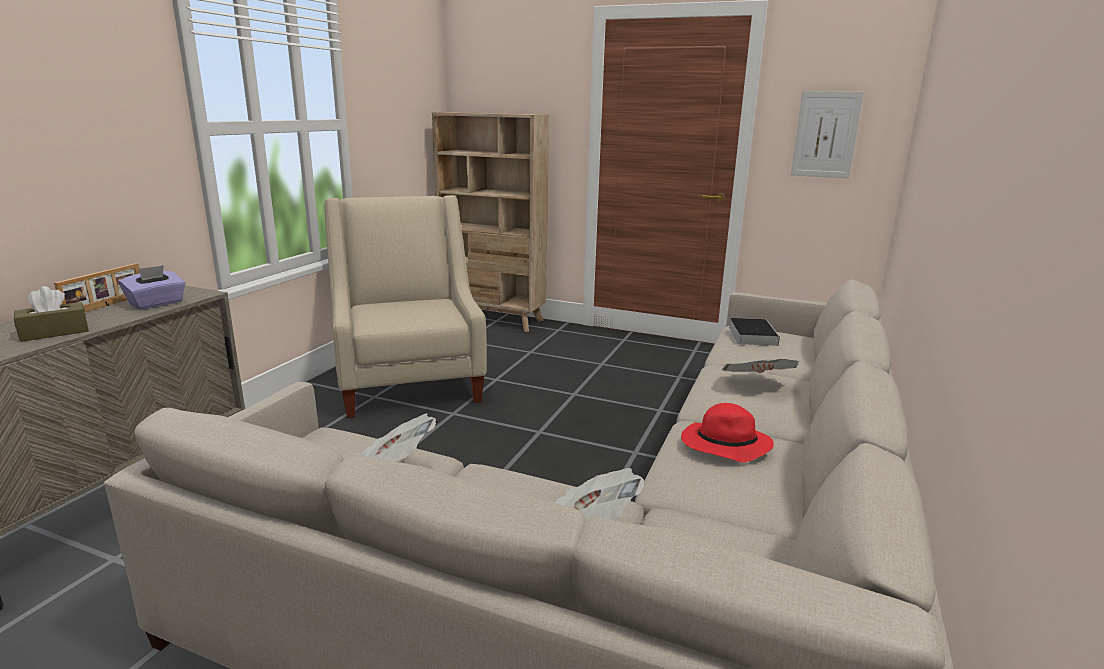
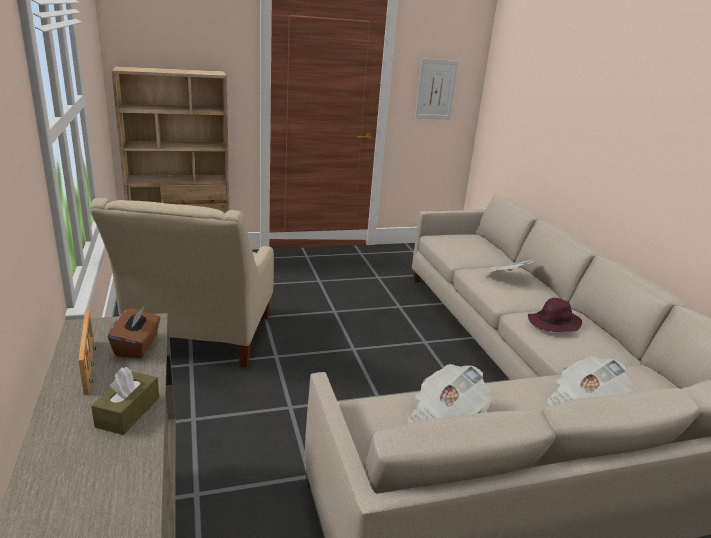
camera: 40 degrees left, 5 degrees up
purple tissue box [119,265,186,310] -> brown tissue box [108,307,160,358]
beige armchair [324,195,487,418] -> beige armchair turned 120 degrees counterclockwise [90,198,274,368]
red hat [681,403,774,463] -> purple hat [528,298,582,332]
book [729,318,780,346] -> none

